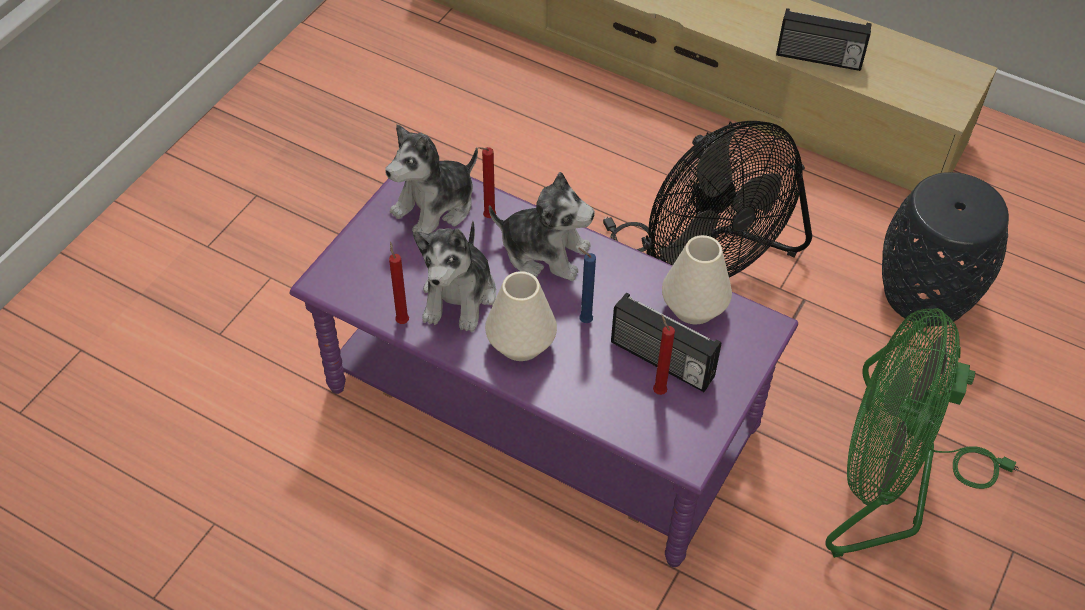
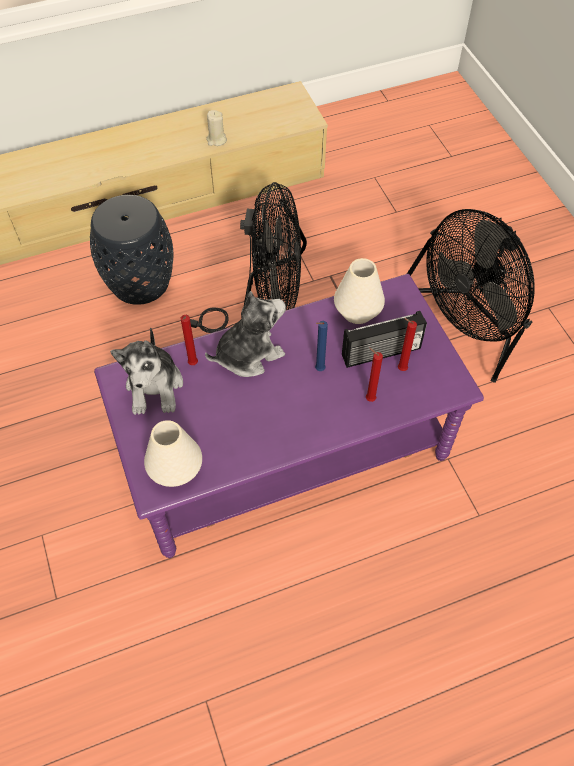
camera: 50 degrees left, 5 degrees up
red candle [389,241,409,324] -> red candle moved to [366,348,383,402]
plush toy [413,221,496,332] -> none
white vase [485,271,557,361] -> white vase moved to [144,420,202,487]
radio [776,8,872,71] -> beige candle [206,110,227,146]
green fan [825,308,1019,558] -> black fan [407,209,535,383]
black stool [882,172,1009,326] -> black stool moved to [90,195,173,305]

